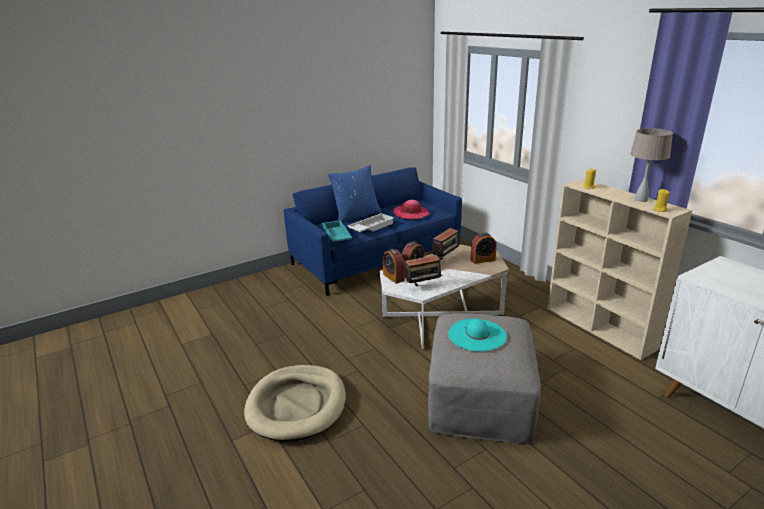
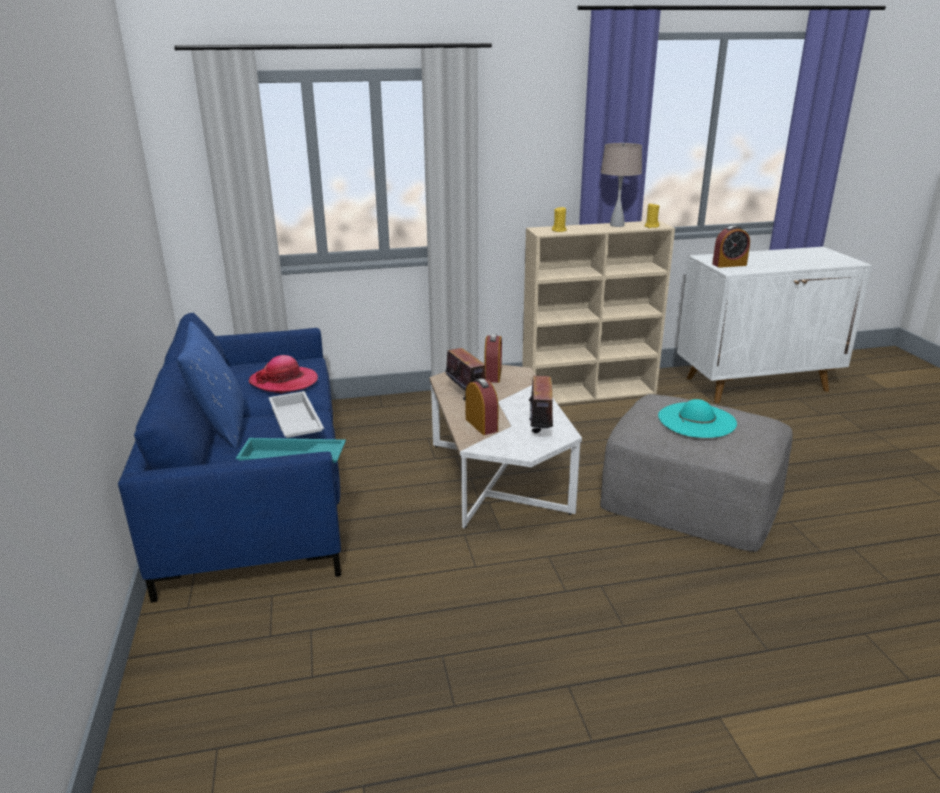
camera: 70 degrees left, 0 degrees up
beige dog bed [244,365,346,442] -> none
alarm clock [383,249,405,284] -> alarm clock moved to [712,226,750,268]

